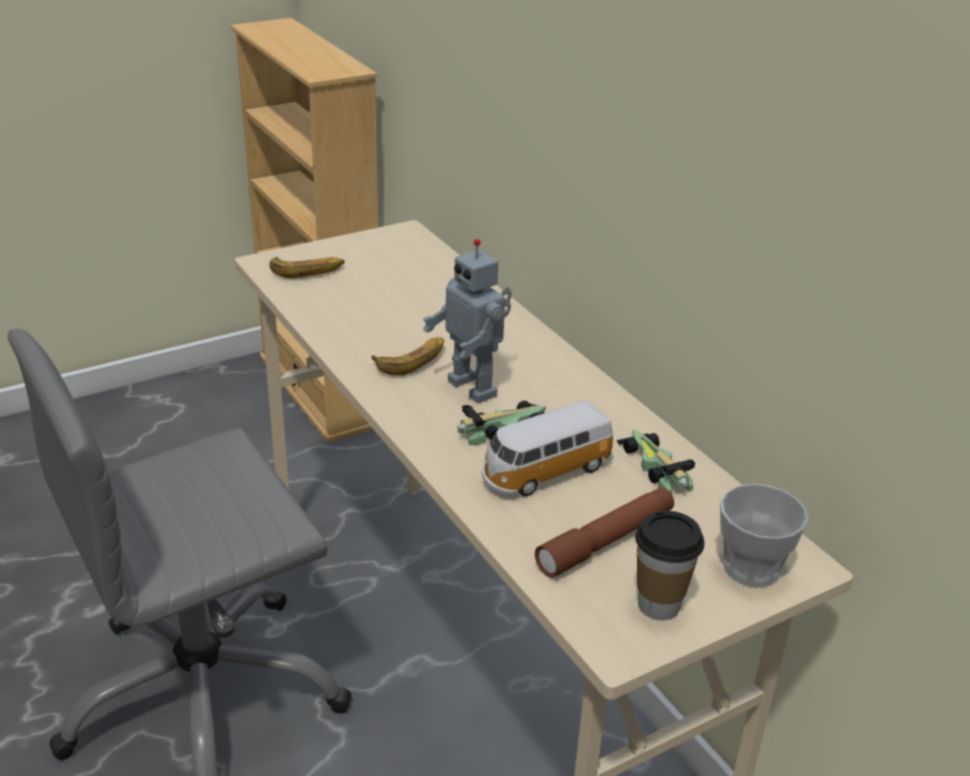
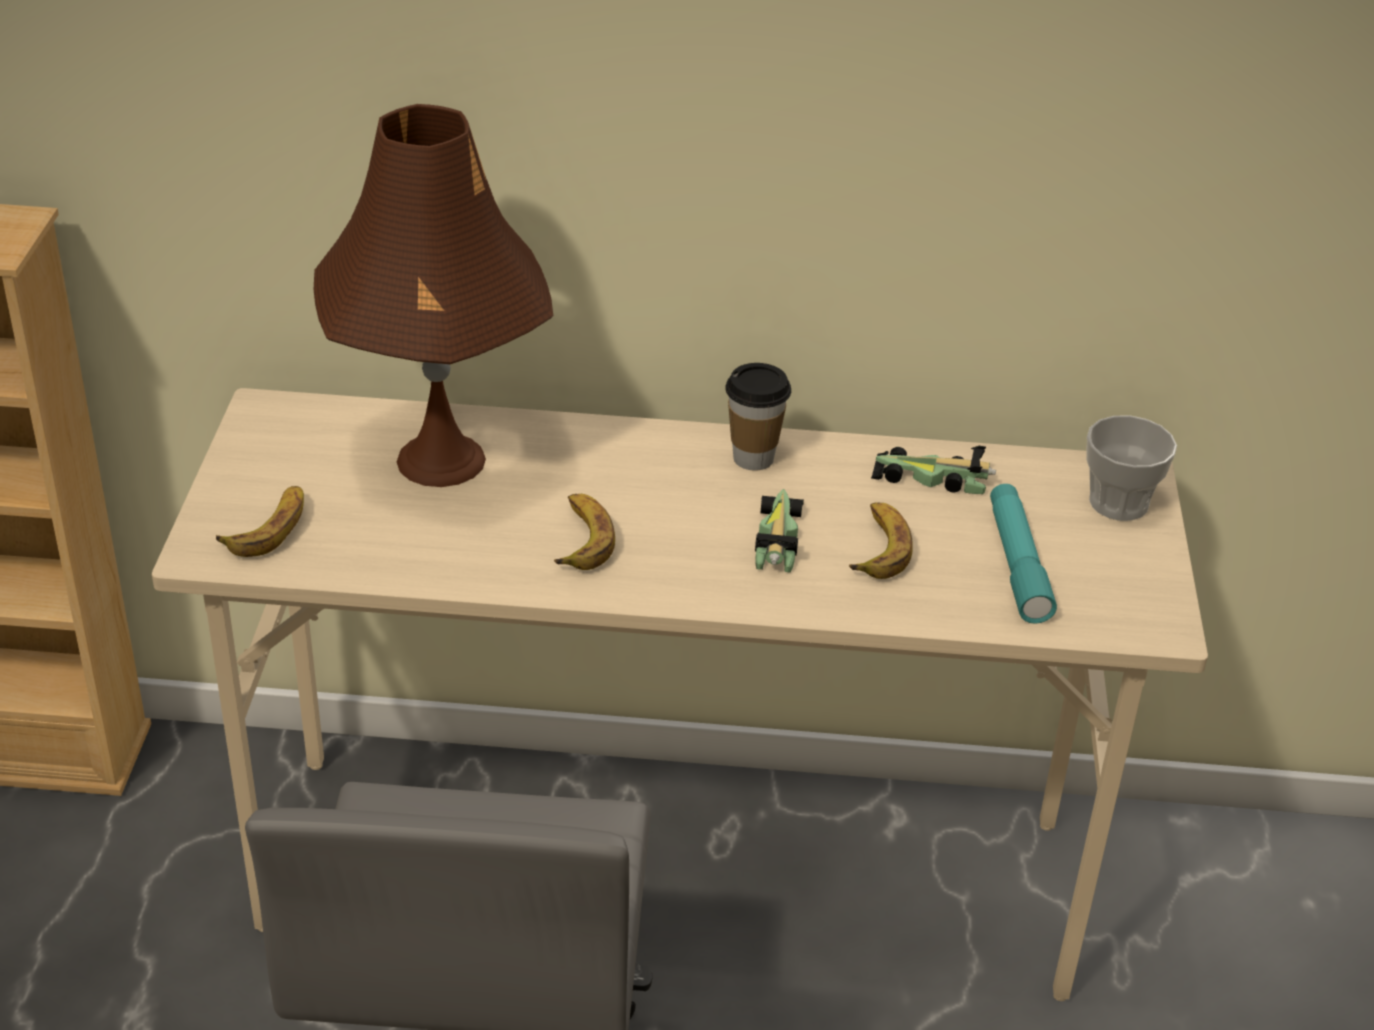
camera: 55 degrees left, 5 degrees up
toy robot [423,239,512,403] -> none
toy car [482,401,614,497] -> banana [849,502,913,579]
brown flashlight [535,487,674,578] -> turquoise flashlight [990,484,1057,624]
cup [635,511,704,620] -> cup moved to [725,363,791,470]
none -> brown table lamp [314,104,553,487]

